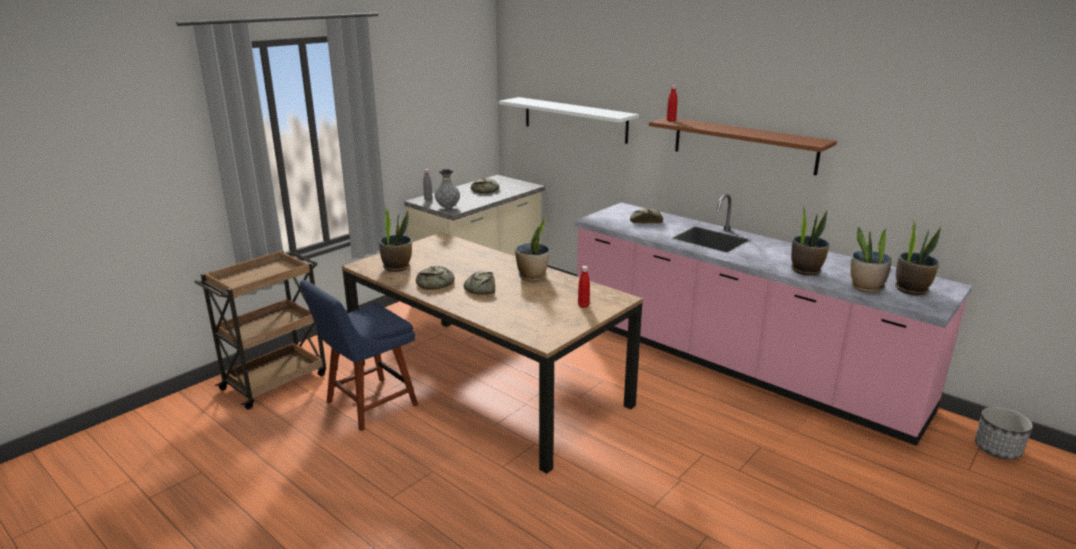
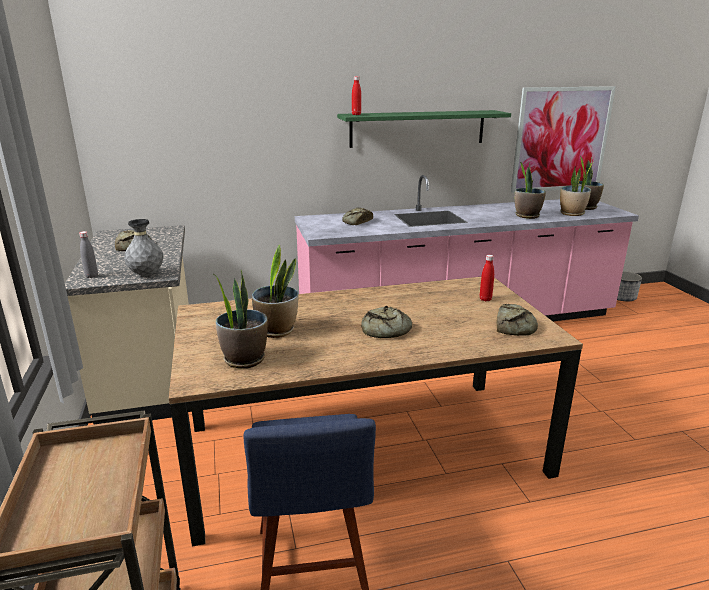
camera: 55 degrees left, 0 degrees up
bread [416,266,455,290] -> bread moved to [497,304,538,336]
white shelf [499,97,639,144] -> none
potted plant [515,216,549,281] -> potted plant moved to [252,244,298,338]
brown shelf [649,117,837,176] -> green shelf [337,110,511,148]
none -> picture [511,86,616,193]

